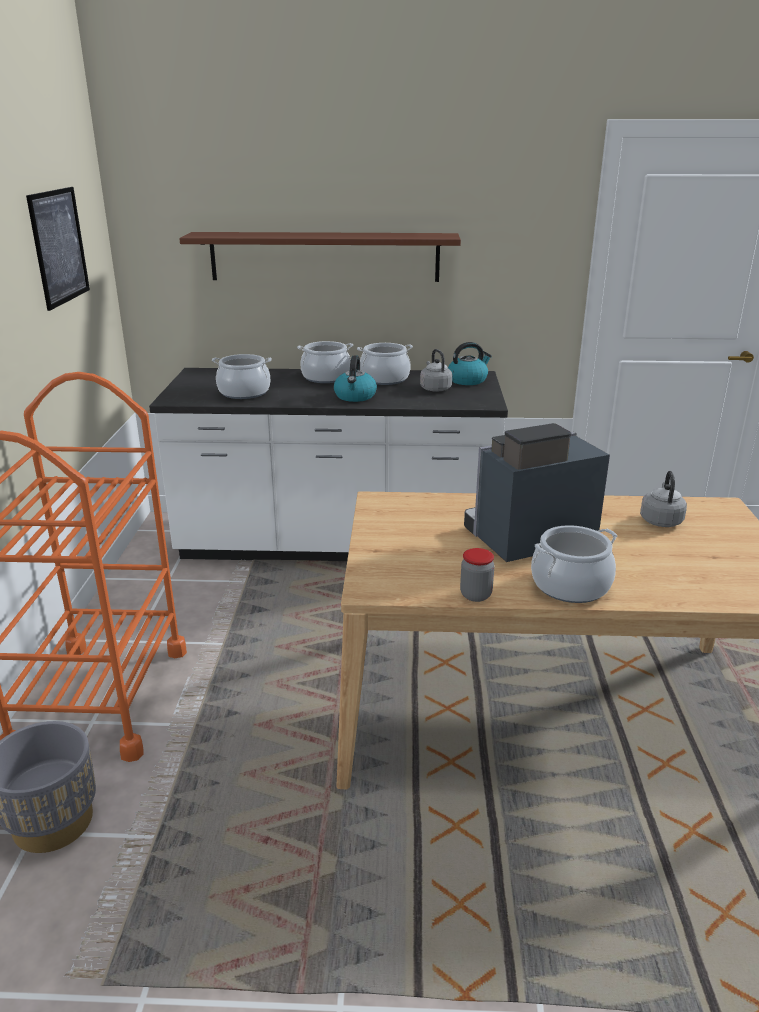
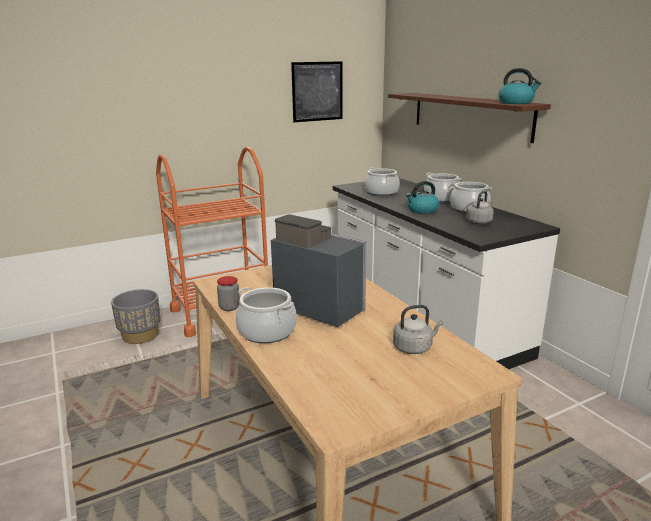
camera: 60 degrees right, 5 degrees down
kettle [448,342,492,385] -> kettle moved to [498,68,541,104]

